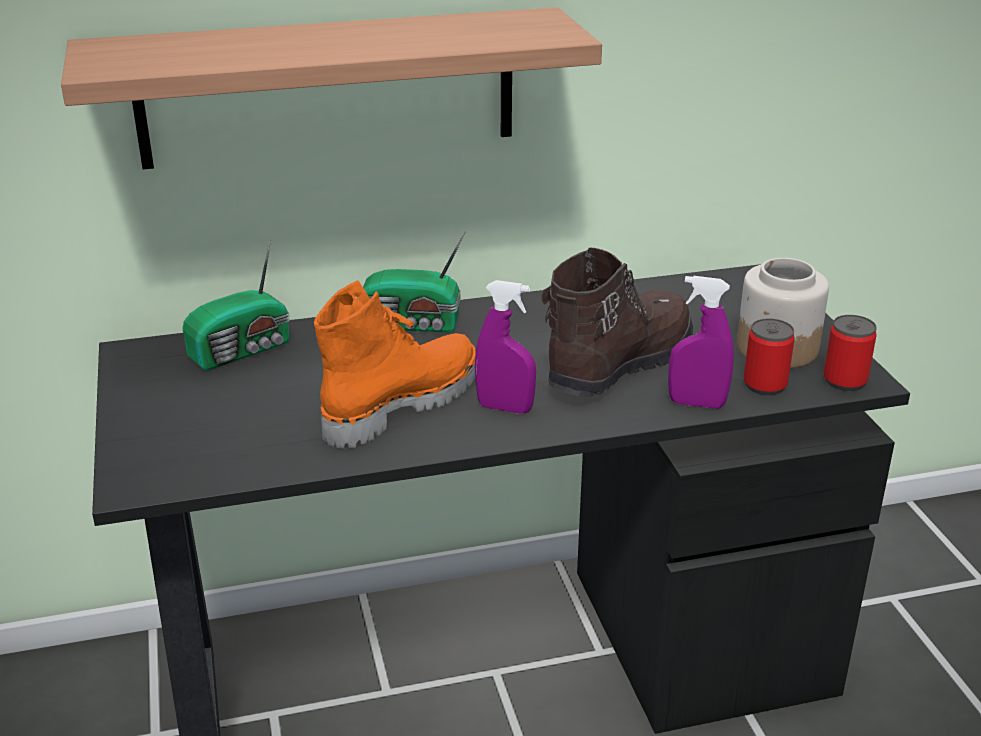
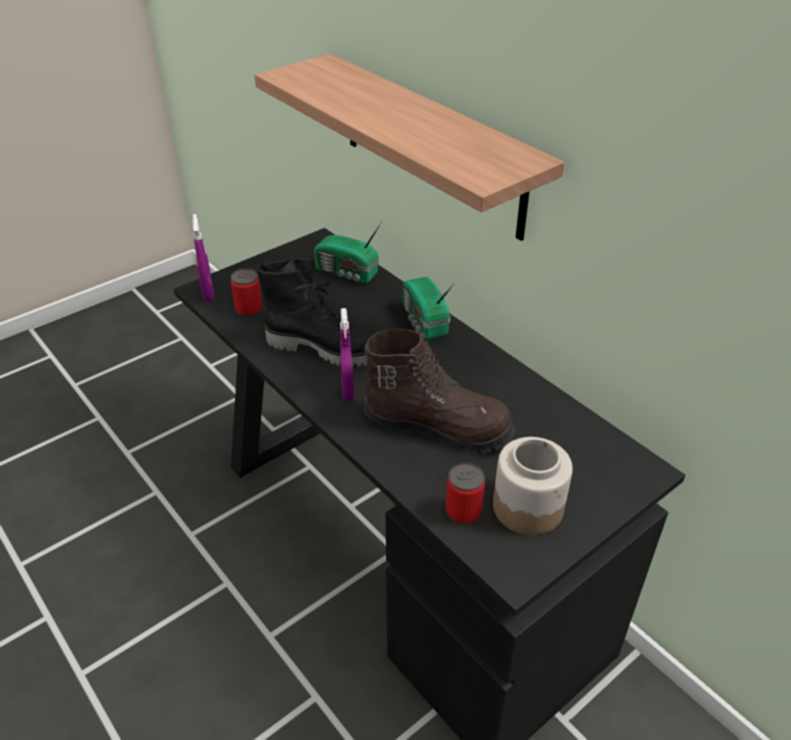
camera: 65 degrees right, 10 degrees up
orange boot [314,280,476,449] -> black boot [256,259,376,367]
purple spray bottle [668,276,734,409] -> purple spray bottle moved to [192,214,214,302]
can [824,315,876,391] -> can moved to [231,268,262,317]

